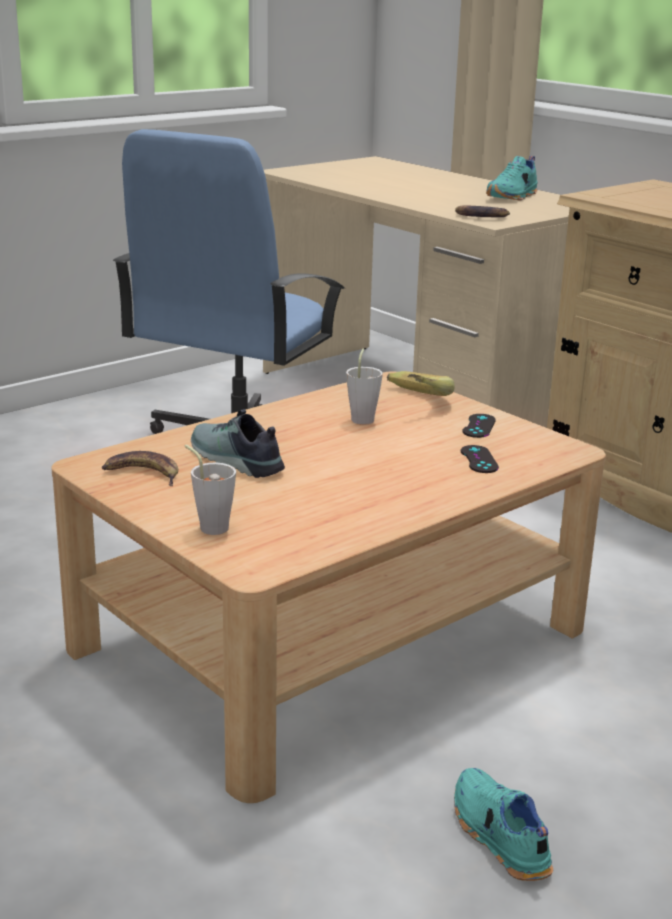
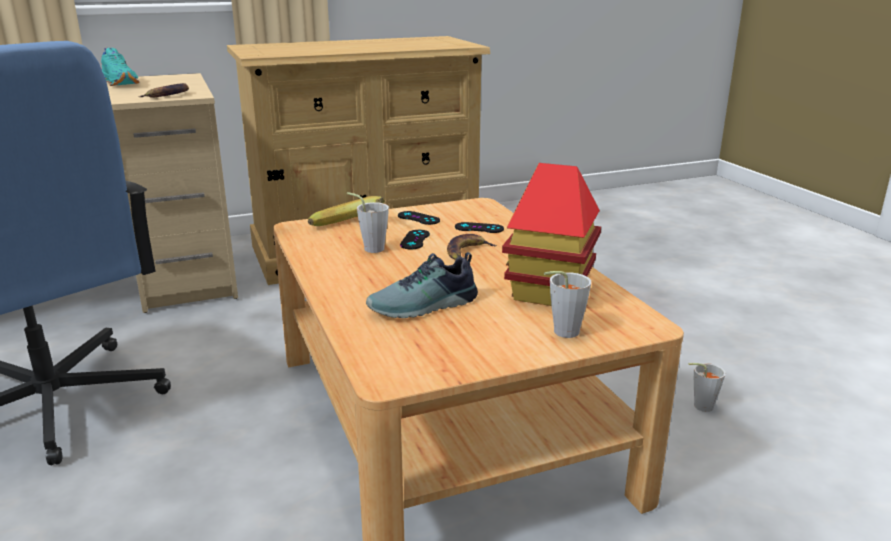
camera: 70 degrees left, 0 degrees up
banana [102,451,178,486] -> banana moved to [447,234,497,259]
turquoise shoe [454,768,553,881] -> grey cup [688,363,726,412]
none -> black game controller [400,230,430,249]
none -> toy house [502,163,601,306]

